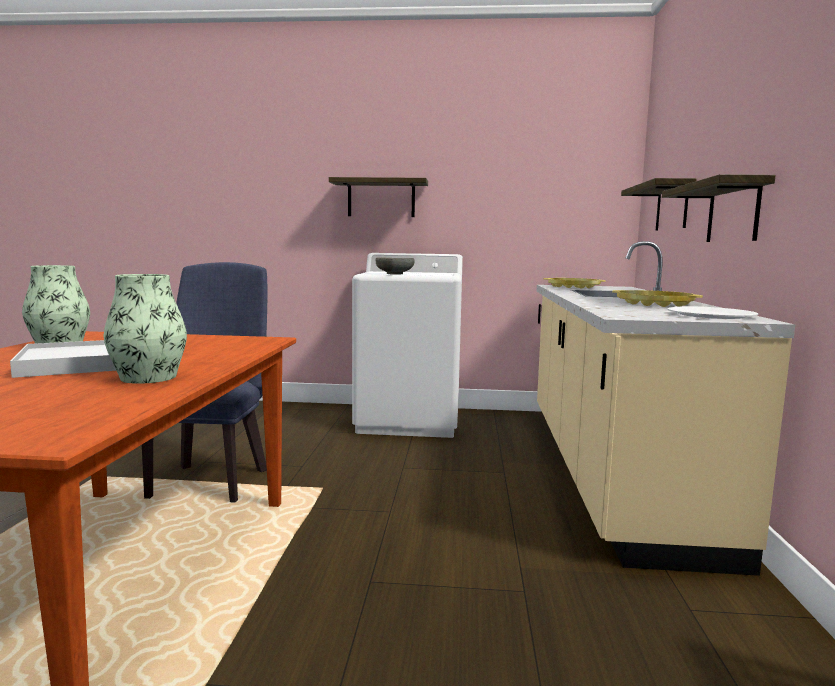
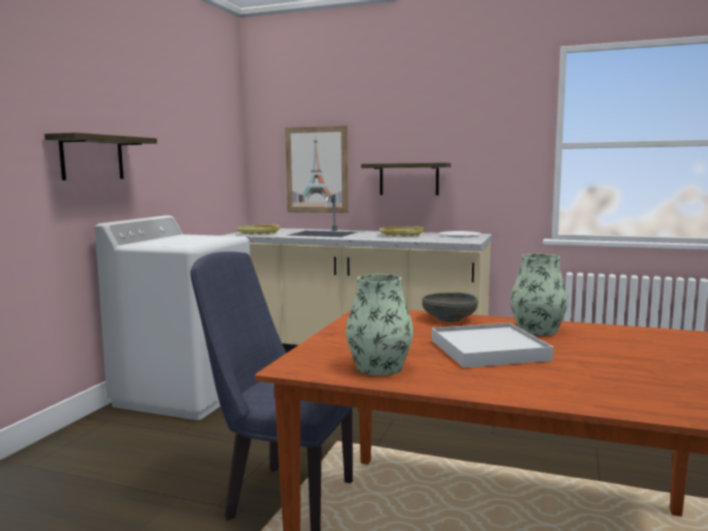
camera: 75 degrees left, 0 degrees up
grey bowl [376,257,414,274] -> grey bowl moved to [422,292,478,322]
shelf [621,178,696,231] -> picture [285,126,348,213]

